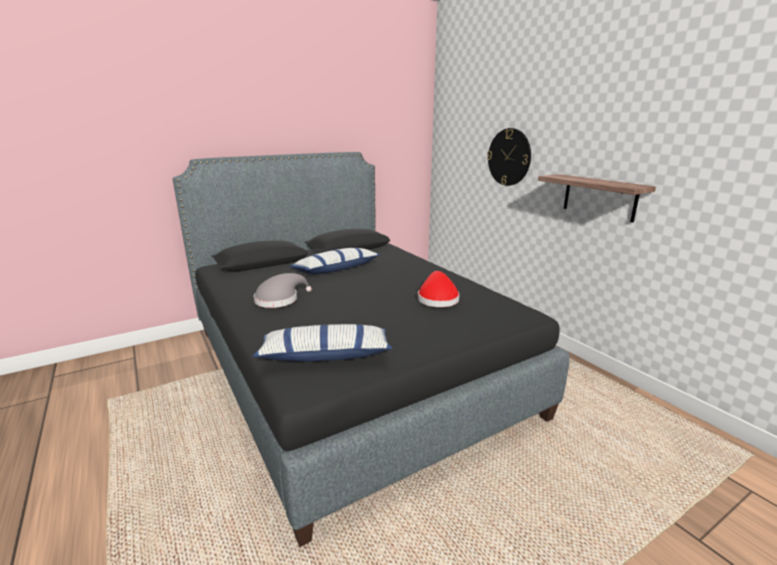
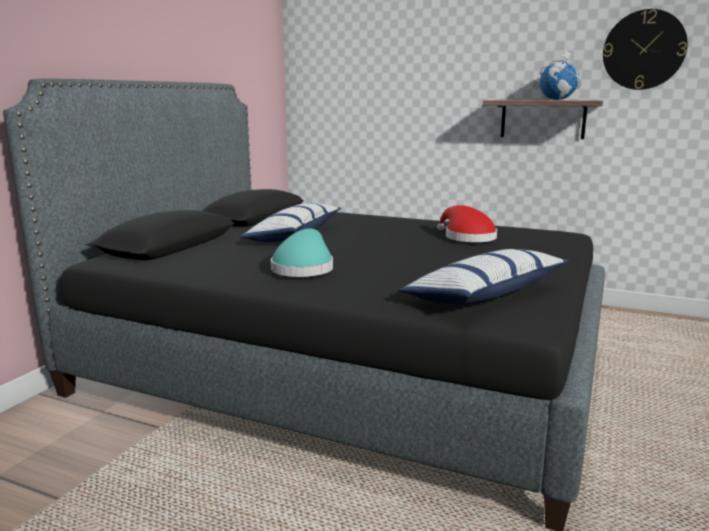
camera: 35 degrees left, 5 degrees down
grey hat [254,273,312,308] -> turquoise hat [271,228,333,277]
wall clock [487,128,531,186] -> wall clock moved to [603,9,688,90]
none -> globe [539,50,581,100]

